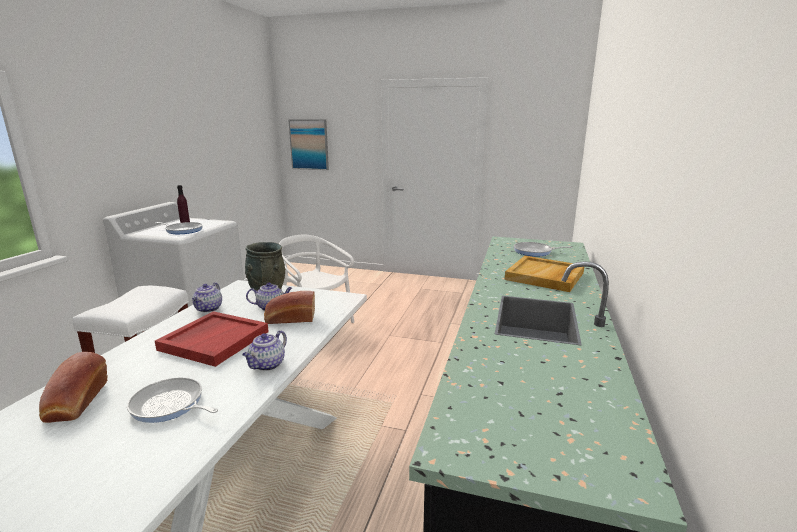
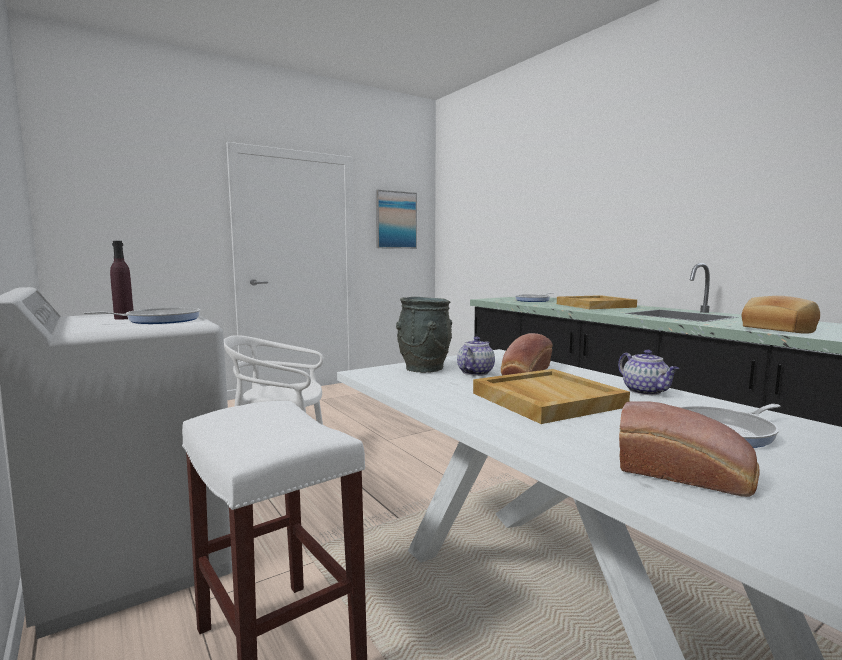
camera: 50 degrees left, 10 degrees down
red tray [155,311,269,367] -> beige tray [473,369,630,424]
teapot [192,282,222,312] -> none
picture [288,119,329,170] -> picture moved to [376,190,417,249]
none -> bread [742,296,820,334]

